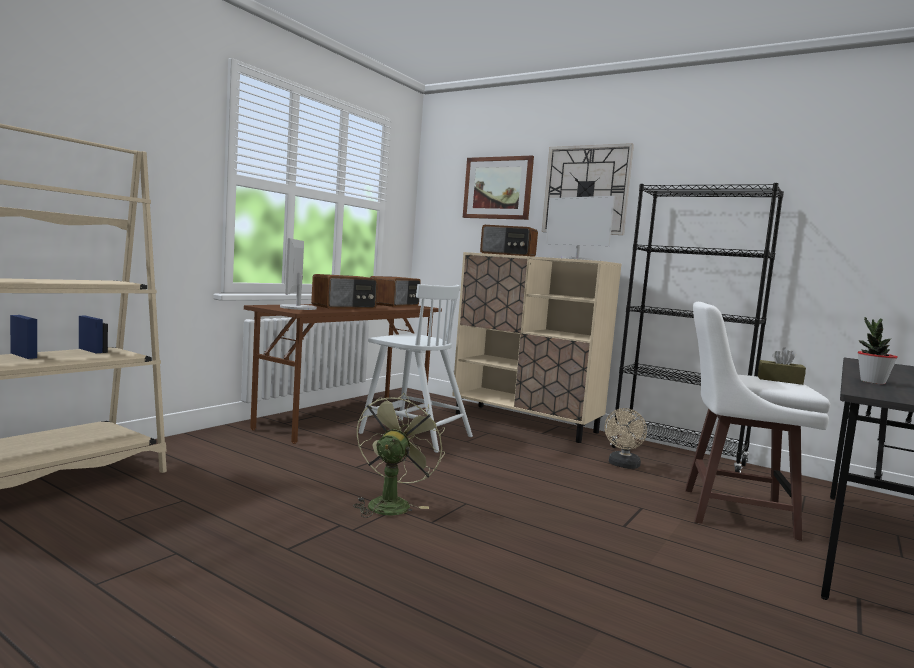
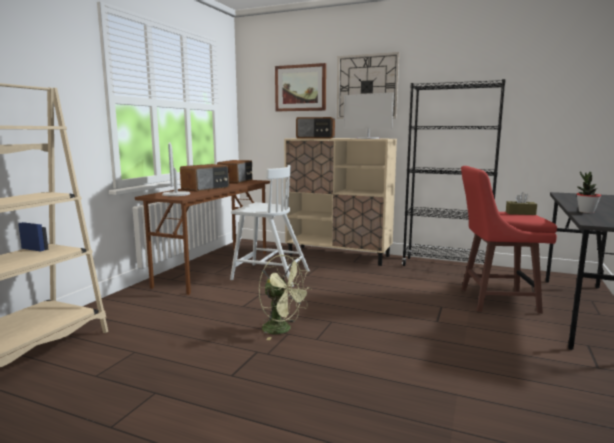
camera: 10 degrees left, 5 degrees up
green fan [353,393,445,518] -> green fan turned 120 degrees clockwise [259,255,312,340]
beige fan [605,408,647,469] -> none
white stool [685,302,830,541] -> red stool [461,166,557,314]

